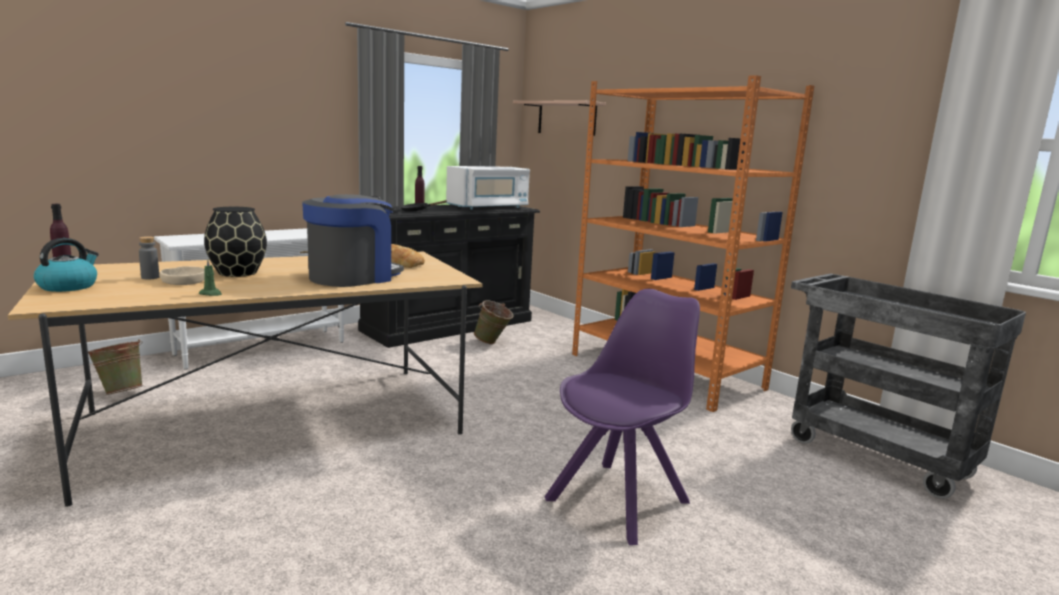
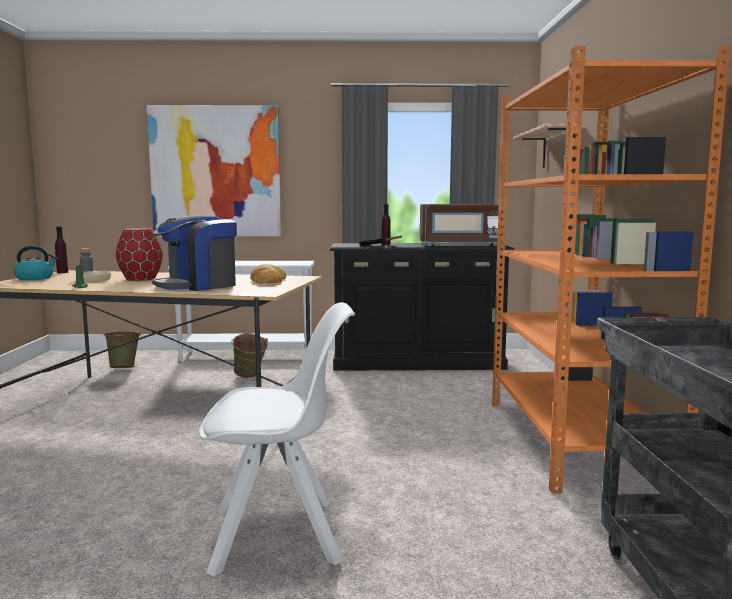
camera: 40 degrees right, 5 degrees down
black vase [204,207,267,277] -> red vase [116,228,163,281]
coffee machine [302,194,404,287] -> coffee machine turned 150 degrees clockwise [152,215,237,291]
white microwave [446,166,530,210] -> brown microwave [420,204,504,246]
green bucket [474,300,514,344] -> green bucket moved to [231,333,268,378]
purple chair [544,289,700,545] -> white chair [199,302,355,576]
none -> picture [147,105,281,237]

